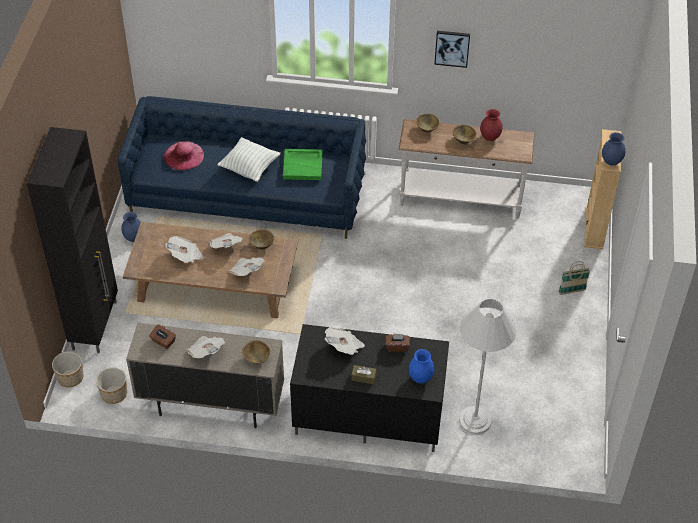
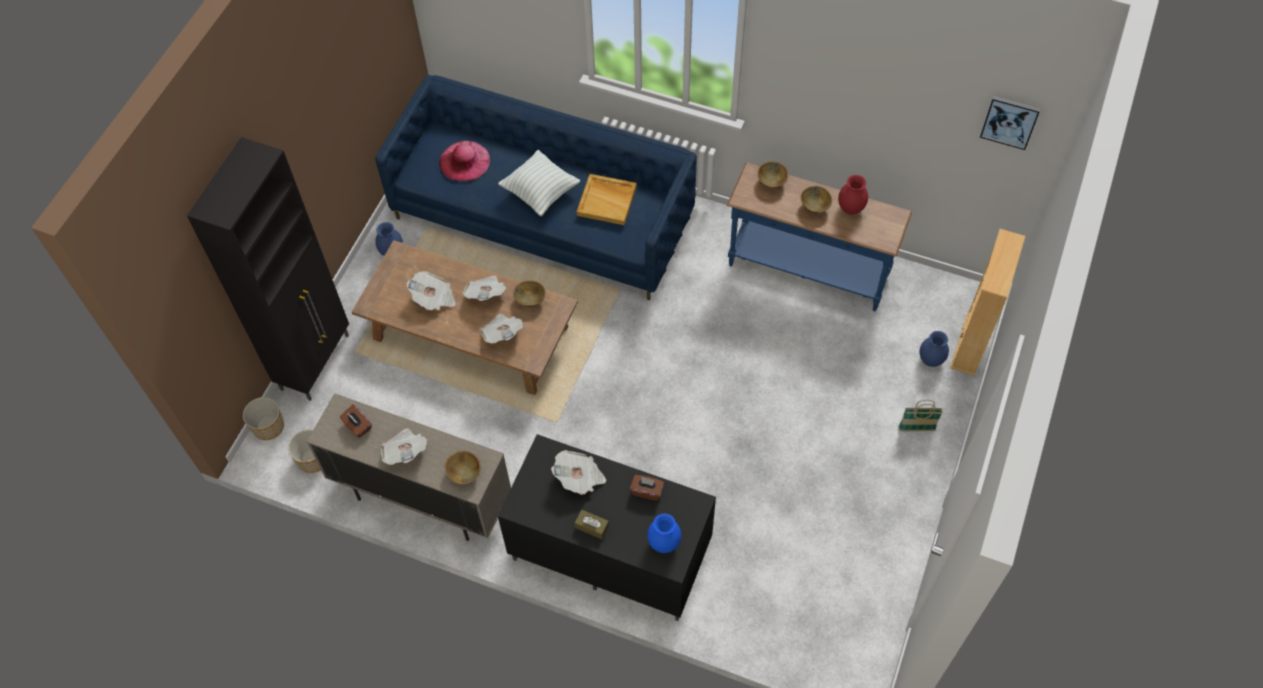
camera: 15 degrees right, 10 degrees up
green tray [283,149,323,180] -> beige tray [577,174,637,225]
white console table [399,119,535,219] -> blue console table [727,163,912,311]
picture [434,31,470,68] -> picture moved to [980,96,1041,150]
white floor lamp [459,299,516,434] -> none
blue vase [602,132,626,166] -> blue vase moved to [920,331,949,367]

